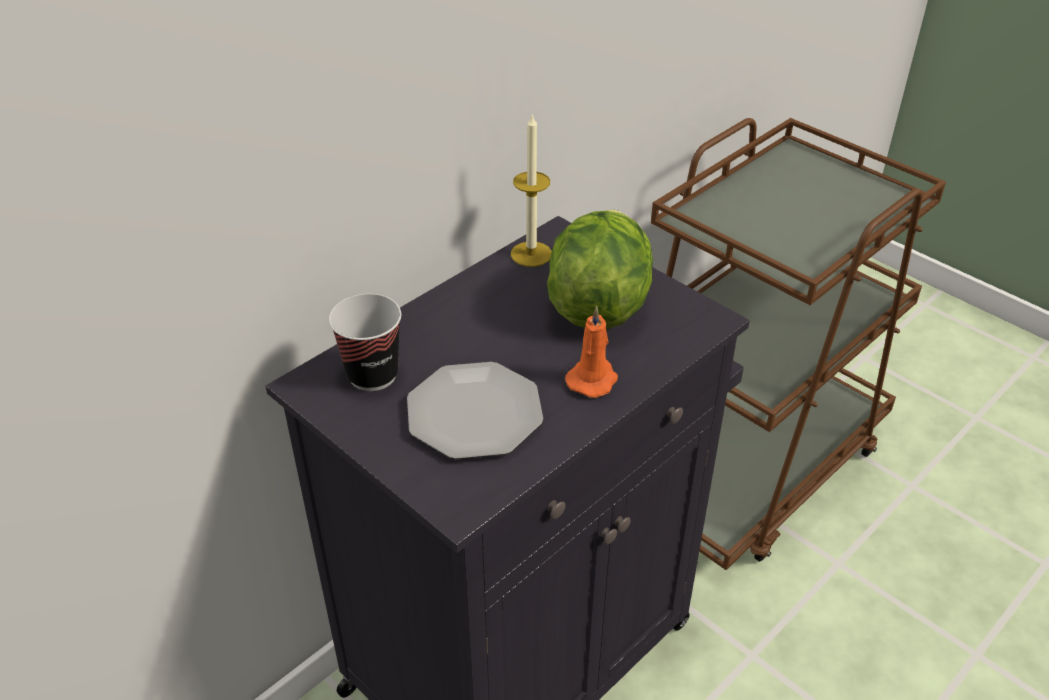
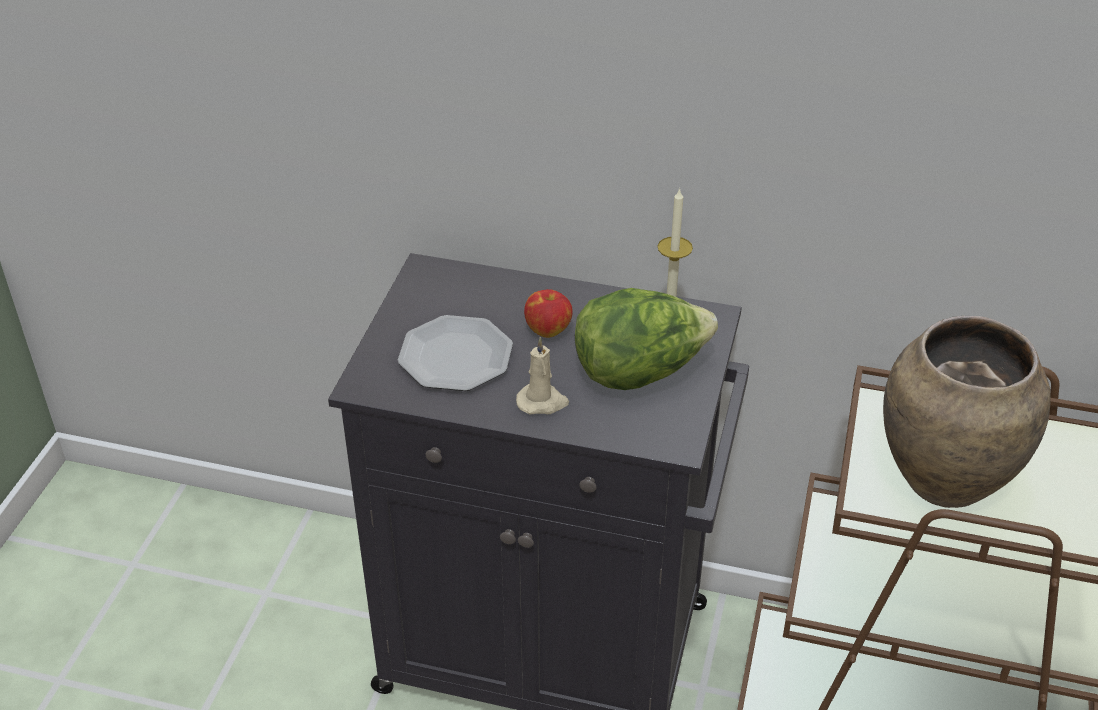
camera: 60 degrees right, 0 degrees up
cup [329,294,401,391] -> none
orange candle [565,305,618,398] -> beige candle [516,337,569,414]
none -> apple [524,289,573,338]
none -> brown vase [883,316,1051,508]

